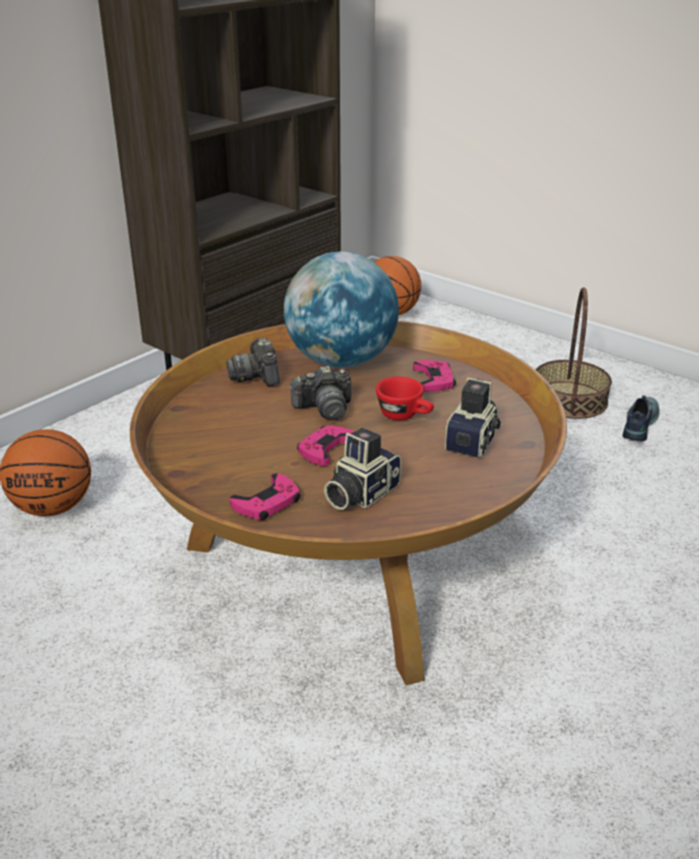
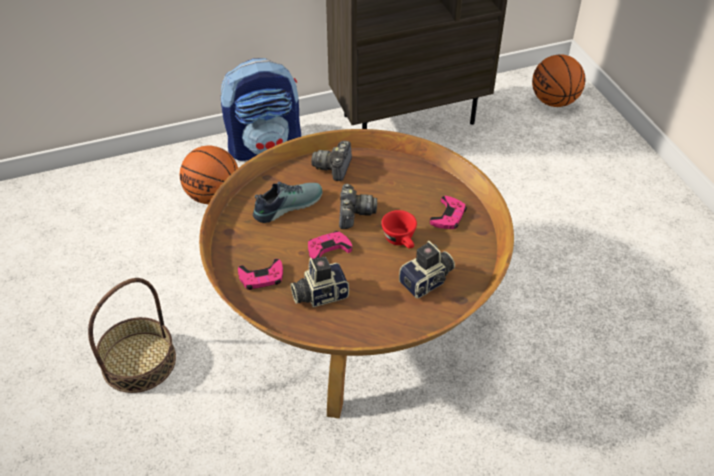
camera: 30 degrees right, 15 degrees up
globe [284,252,399,368] -> none
camera [289,366,351,421] -> camera turned 105 degrees counterclockwise [339,184,377,229]
basket [536,287,612,419] -> basket moved to [88,278,176,393]
shoe [622,395,660,441] -> shoe moved to [253,182,323,223]
none -> backpack [221,58,301,161]

